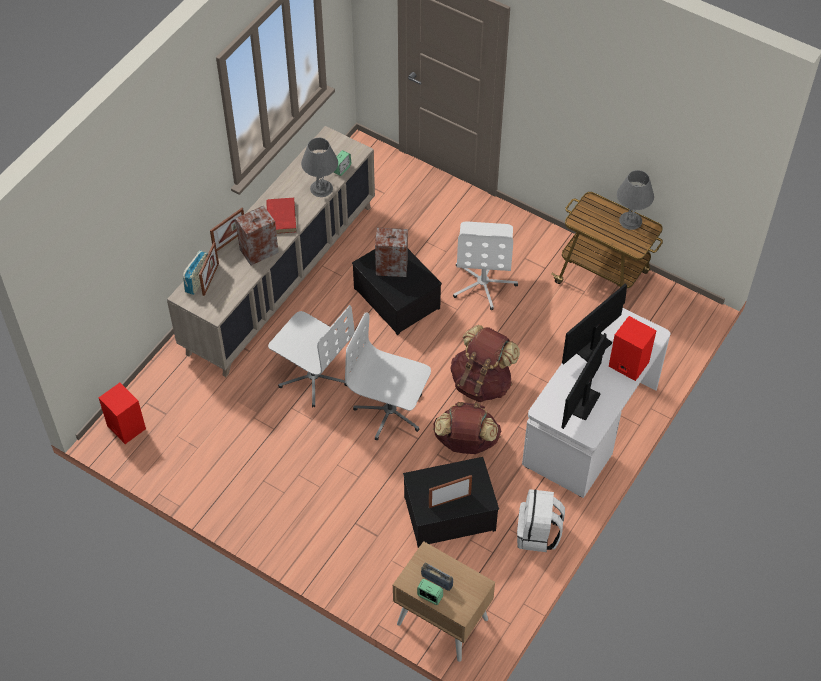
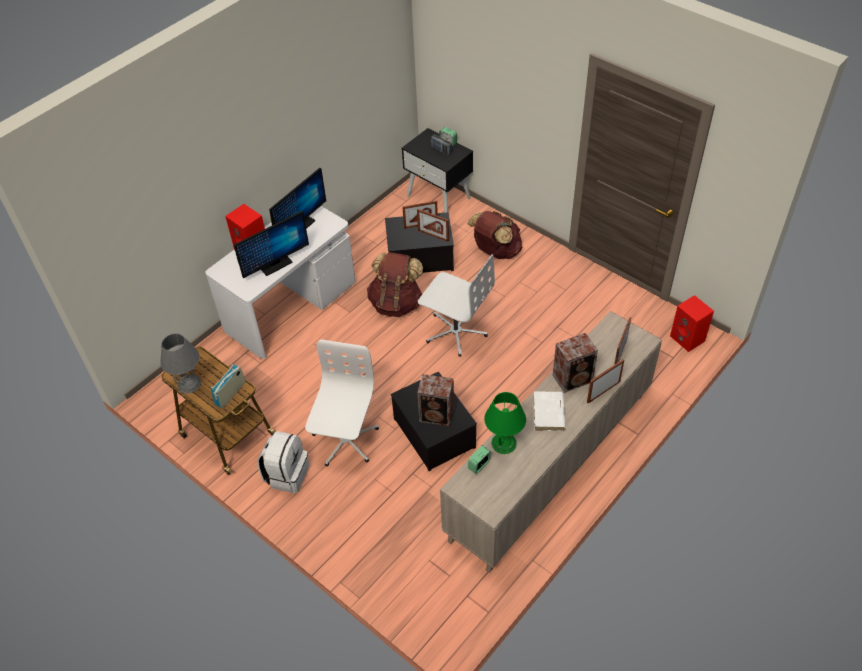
camera: 170 degrees left, 5 degrees down
radio [183,250,208,295] -> radio moved to [211,364,246,408]
red book [266,198,297,234] -> white book [534,391,566,431]
white office chair [268,305,355,407] -> none
grey table lamp [301,138,338,197] -> green table lamp [484,392,526,454]
beige nightstand [392,541,495,662] -> black nightstand [402,128,473,213]
brown backpack [450,325,520,402] -> brown backpack moved to [467,211,522,259]
white backpack [517,489,565,552] -> white backpack moved to [257,431,309,493]
none -> picture frame [417,209,449,242]

